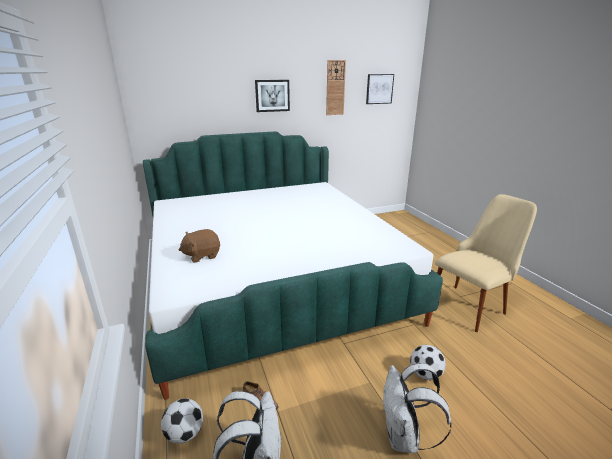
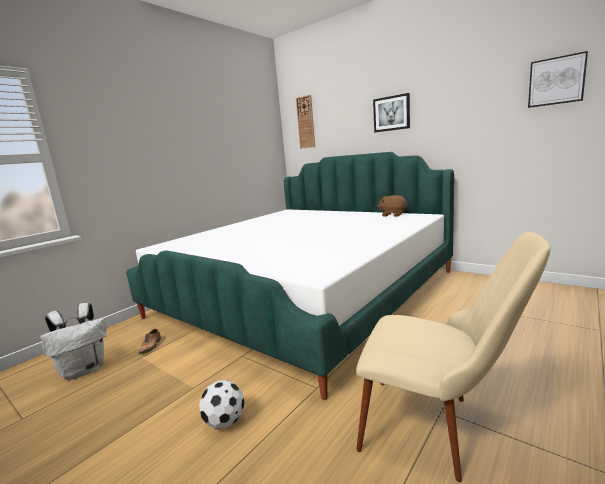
camera: 60 degrees right, 10 degrees down
football [161,398,203,444] -> none
brown plush toy [179,229,220,263] -> brown plush toy moved to [377,195,407,217]
wall clock [326,60,346,115] -> wall clock moved to [296,95,315,149]
white backpack [383,363,452,453] -> none

